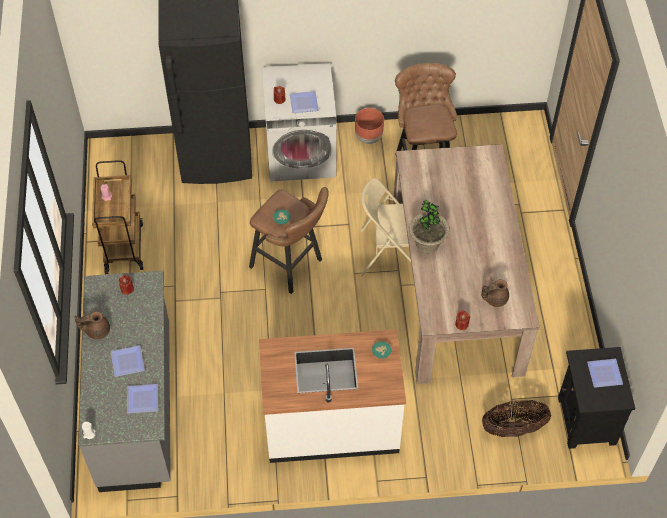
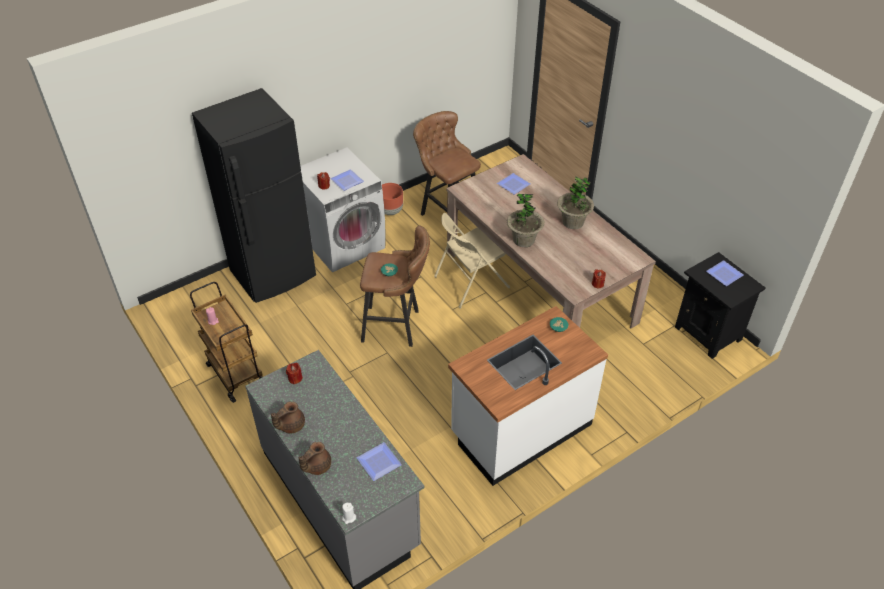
camera: 30 degrees left, 10 degrees down
plate [110,345,145,377] -> plate moved to [497,173,530,195]
brown teapot [481,279,509,307] -> brown teapot moved to [299,442,331,475]
basket [482,400,551,437] -> none
none -> potted plant [557,177,594,229]

